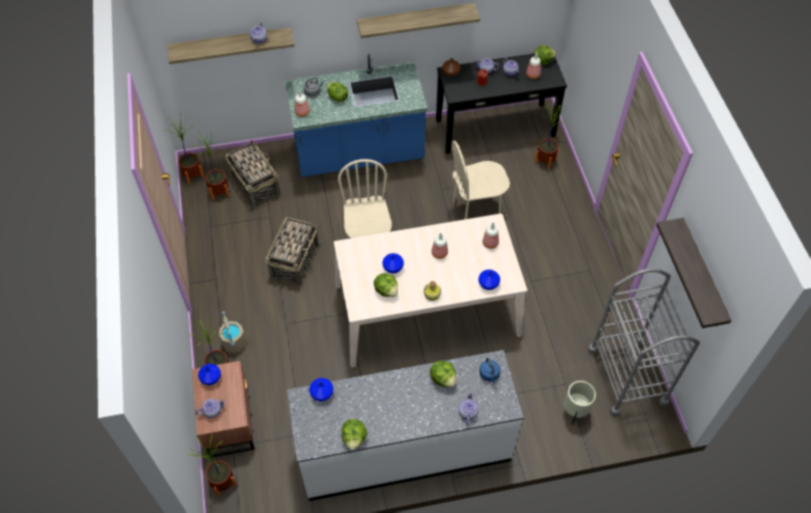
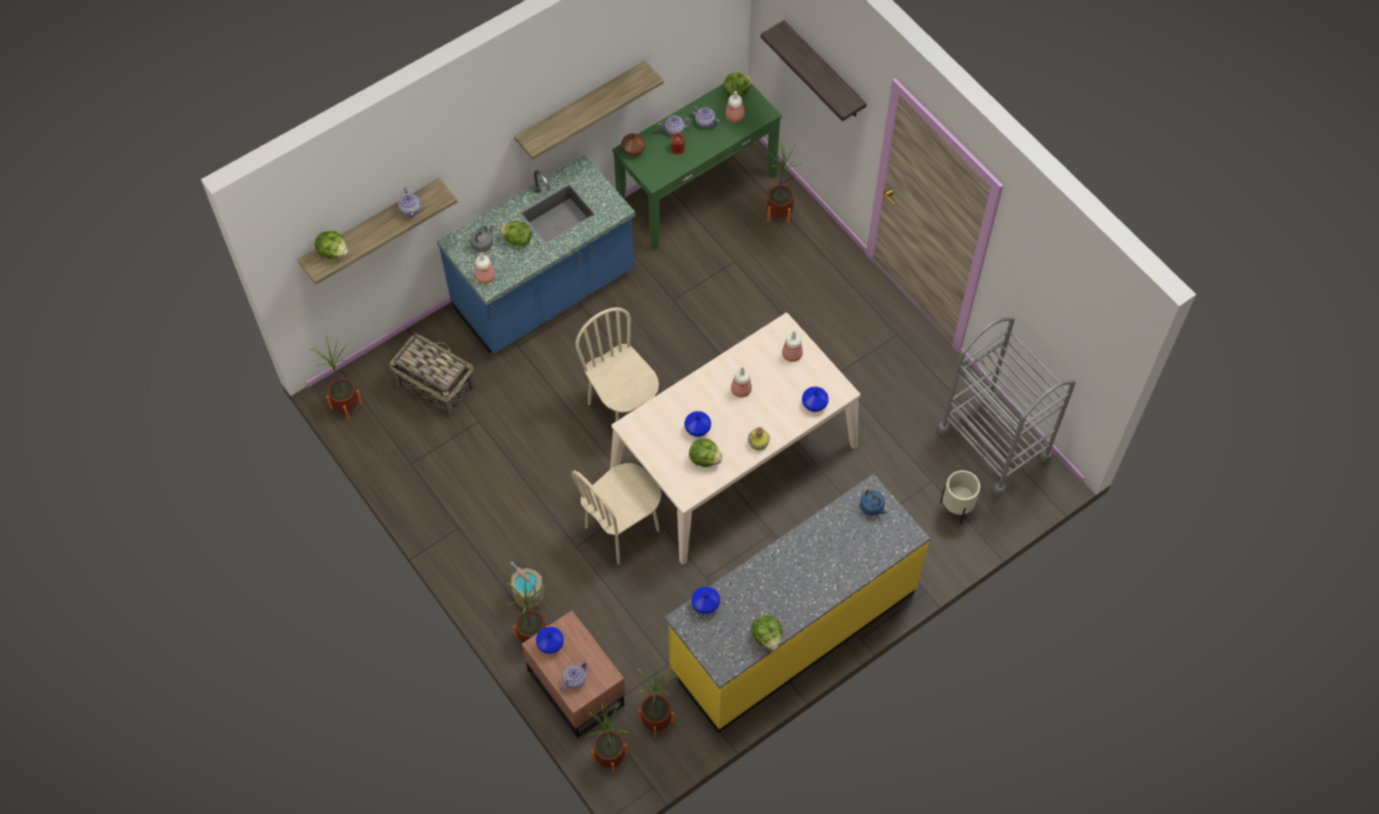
camera: 25 degrees left, 5 degrees up
potted plant [195,132,229,200] -> potted plant moved to [636,663,676,738]
basket [265,217,319,286] -> none
white counter [287,350,524,501] -> yellow counter [664,474,931,733]
lettuce [430,360,456,388] -> lettuce moved to [314,231,348,260]
black console table [436,54,567,154] -> green console table [612,84,782,251]
beige chair [452,141,510,219] -> beige chair moved to [572,463,662,564]
teapot [459,391,479,425] -> none
shelf [656,218,732,328] -> shelf moved to [761,20,867,121]

